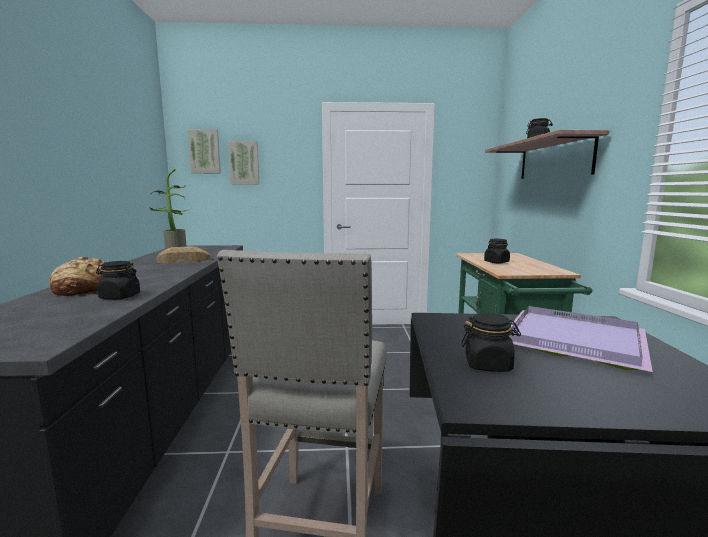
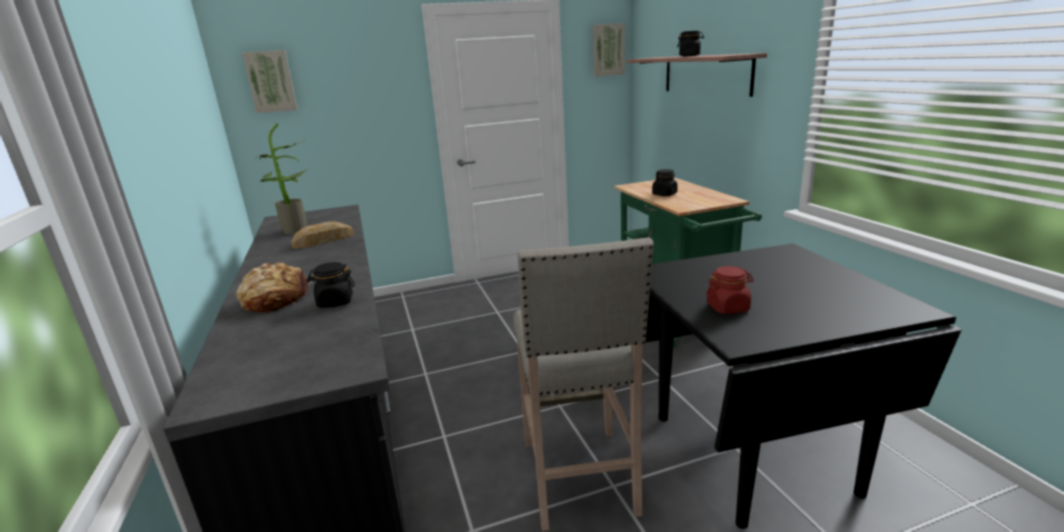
camera: 15 degrees left, 10 degrees up
picture [228,141,259,184] -> picture moved to [593,23,625,77]
black jar [461,313,521,372] -> red jar [706,266,754,314]
purple tray [509,306,653,372] -> none

